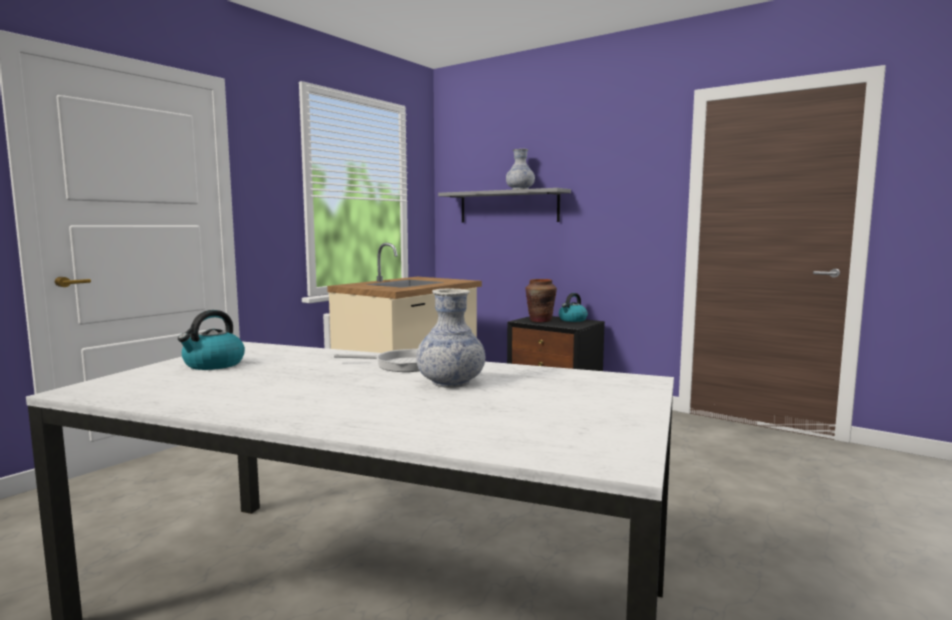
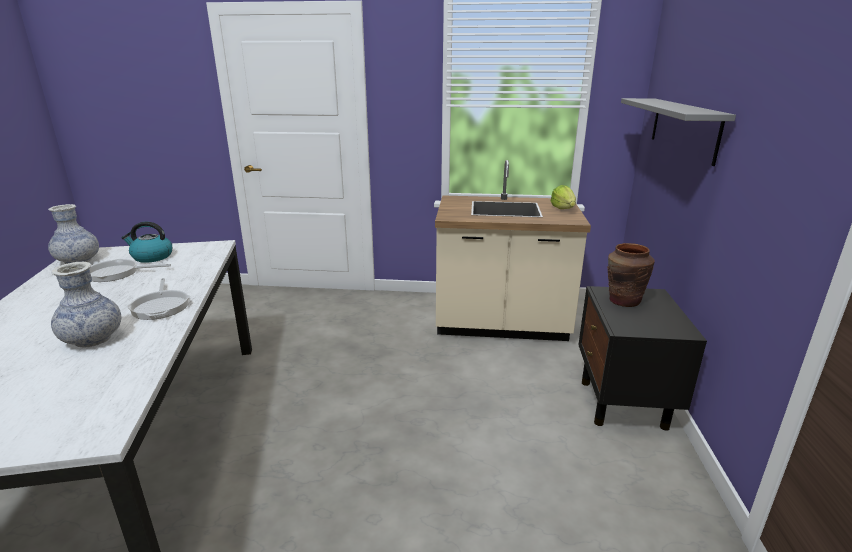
camera: 60 degrees right, 15 degrees up
vase [506,149,535,190] -> vase moved to [48,204,99,264]
kettle [559,293,588,322] -> none
none -> frying pan [89,259,171,282]
none -> lettuce [551,185,576,209]

